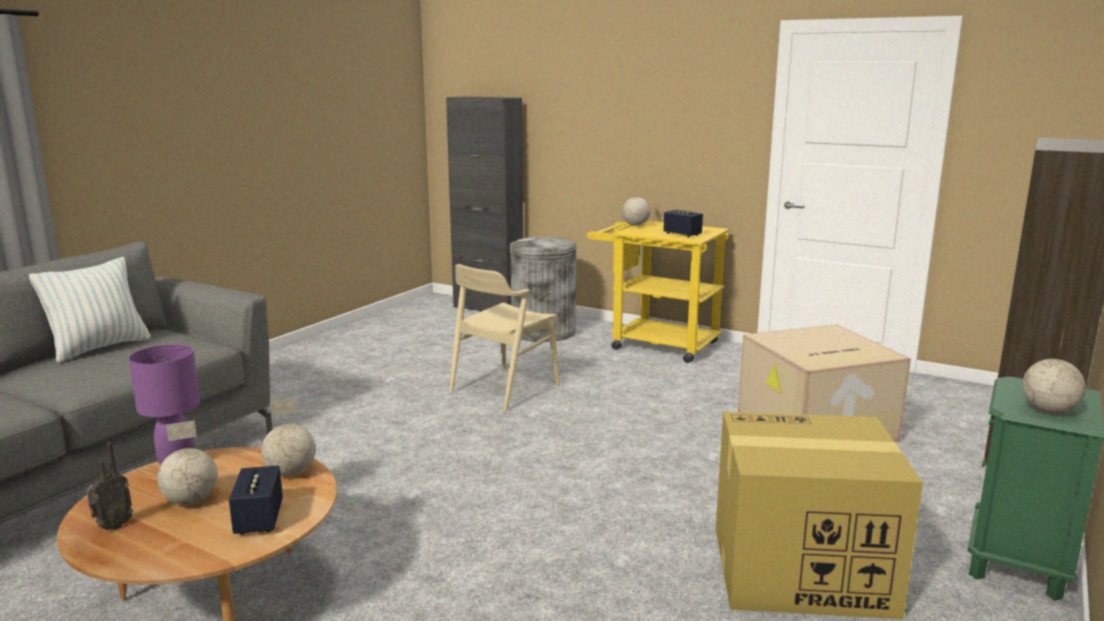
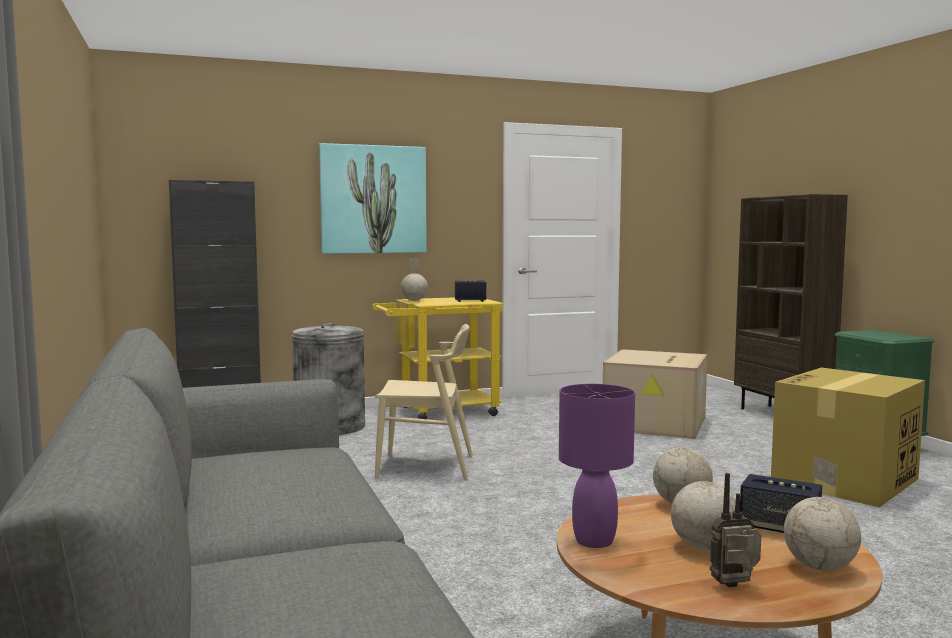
camera: 50 degrees left, 10 degrees down
pillow [29,257,151,363] -> none
radio [86,442,133,530] -> radio turned 90 degrees counterclockwise [709,473,761,587]
beige chair [449,264,560,411] -> beige chair turned 75 degrees counterclockwise [375,324,473,480]
globe [1022,331,1086,414] -> globe moved to [784,456,861,571]
none -> picture [319,143,427,254]

